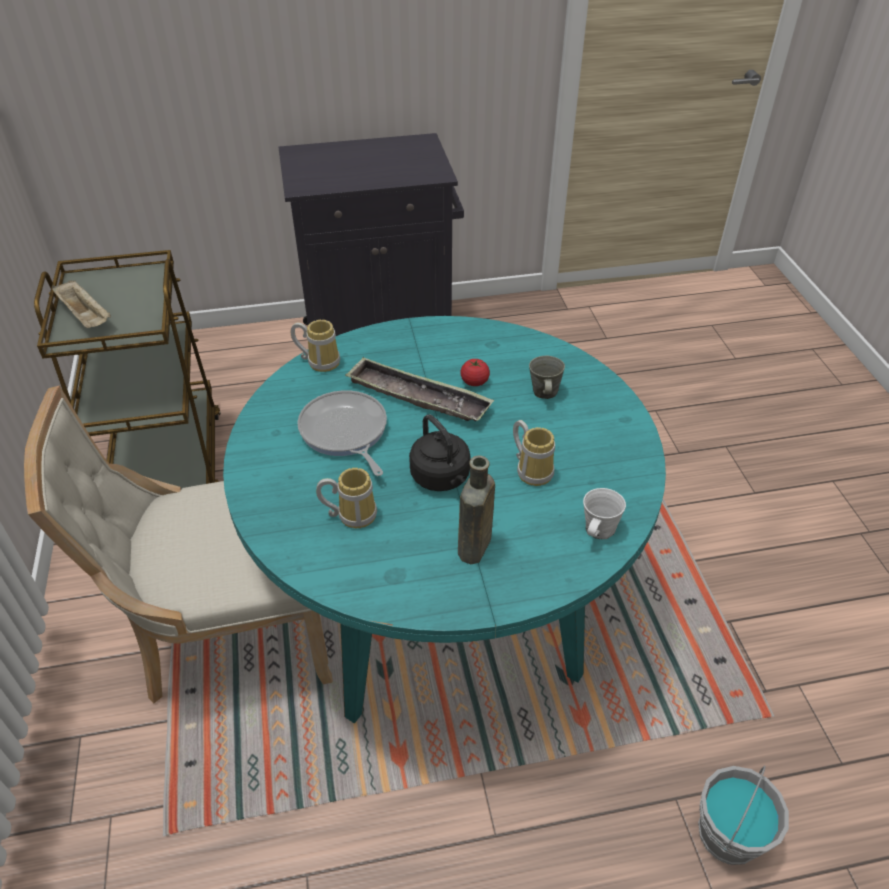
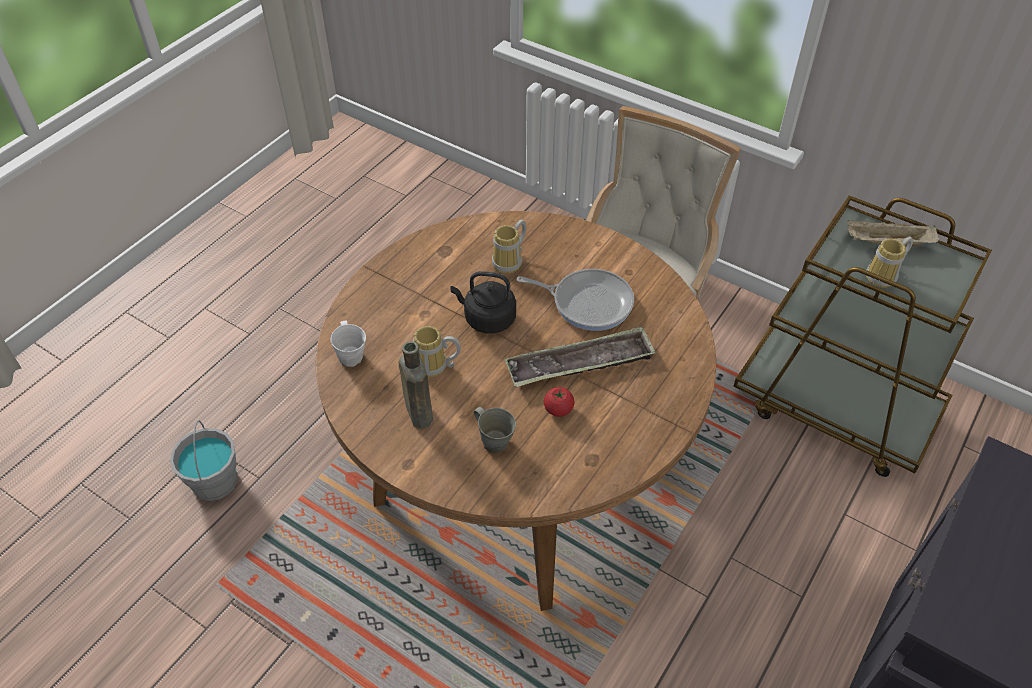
camera: 135 degrees right, 5 degrees up
turquoise dining table [223,316,666,724] -> brown dining table [316,211,716,611]
mug [291,320,340,372] -> mug moved to [866,236,913,287]
brown bottle [458,455,495,564] -> brown bottle moved to [399,341,433,429]

